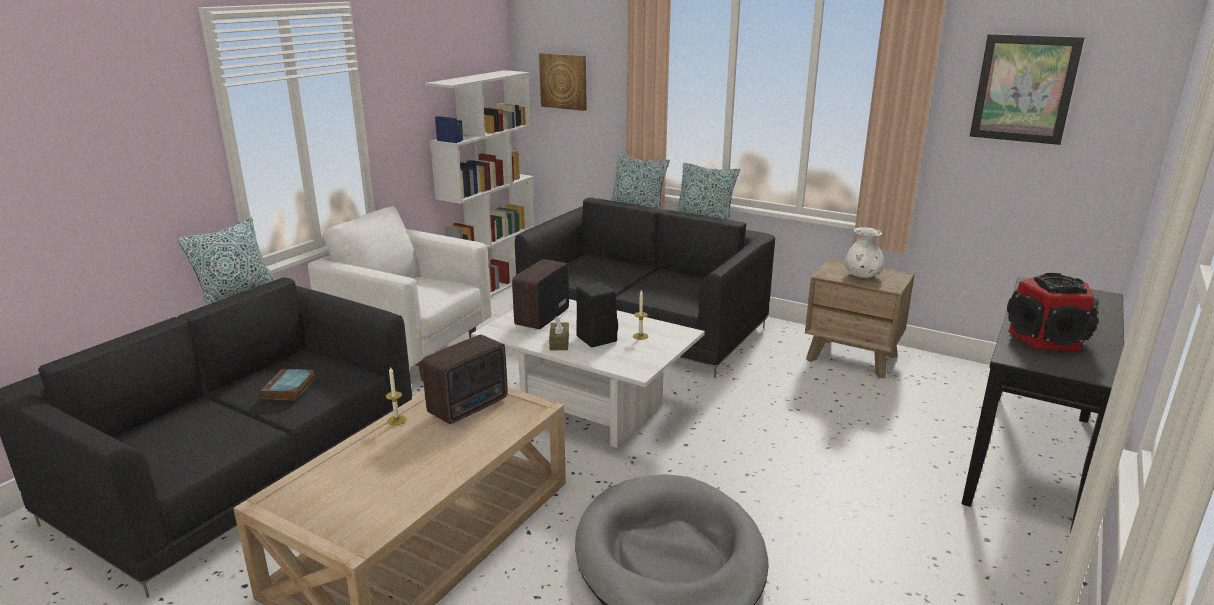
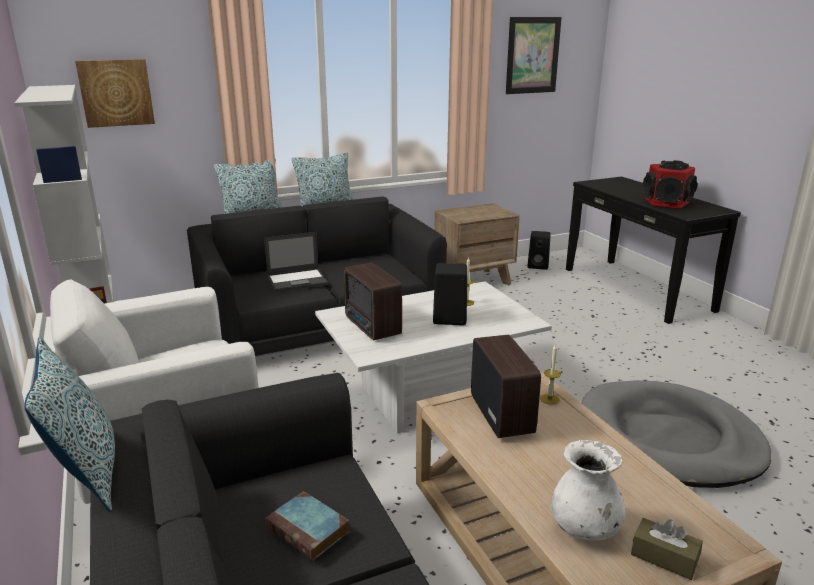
camera: 55 degrees left, 0 degrees up
candle [386,366,407,425] -> candle moved to [540,343,561,405]
brown tissue box [549,316,569,350] -> brown tissue box moved to [631,518,703,580]
white vase [844,227,884,278] -> white vase moved to [551,440,625,540]
none -> laptop [264,232,328,292]
none -> black speaker [527,231,551,270]

